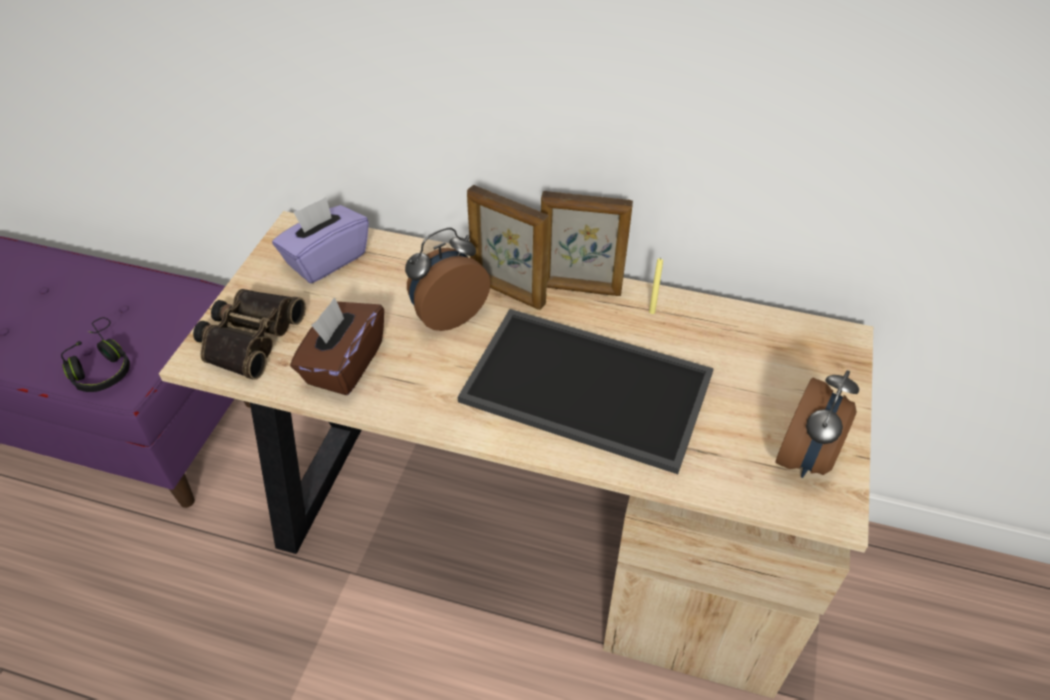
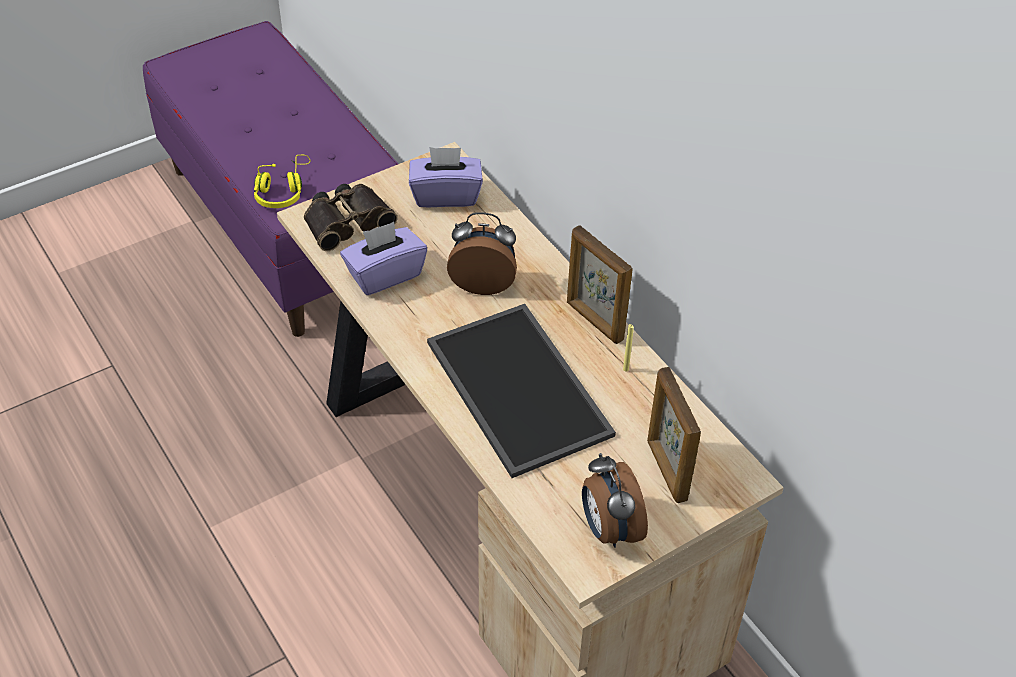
camera: 40 degrees right, 0 degrees up
black headphones [61,317,130,392] -> yellow headphones [254,155,311,208]
brown tissue box [290,297,384,395] -> purple tissue box [340,222,427,295]
picture frame [467,185,549,310] -> picture frame moved to [647,367,701,503]
alarm clock [775,370,859,478] -> alarm clock turned 90 degrees clockwise [582,453,648,548]

